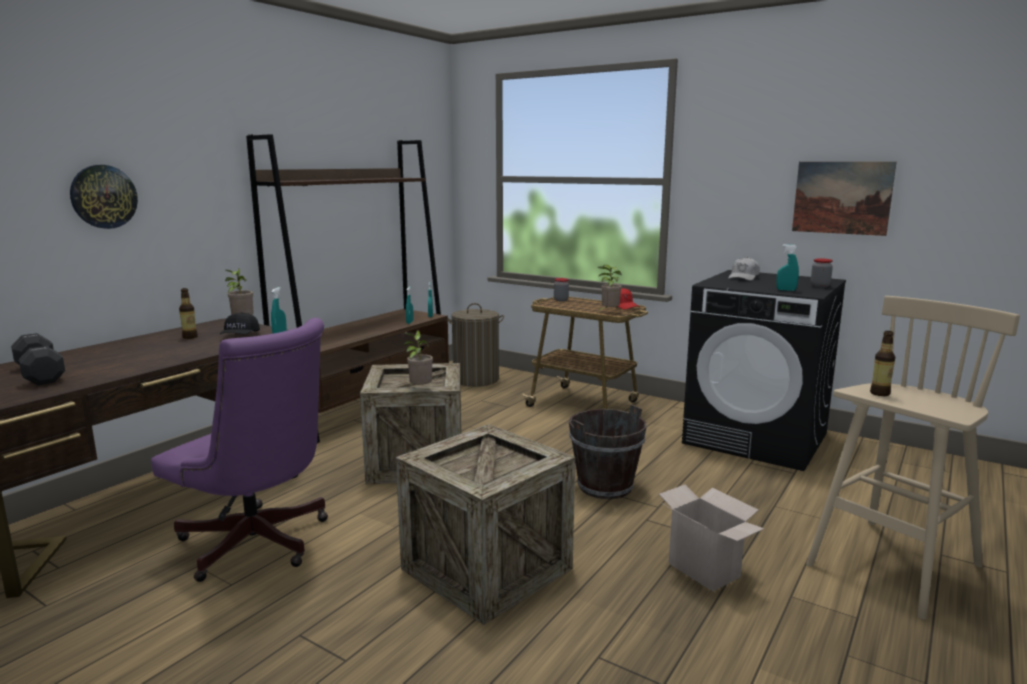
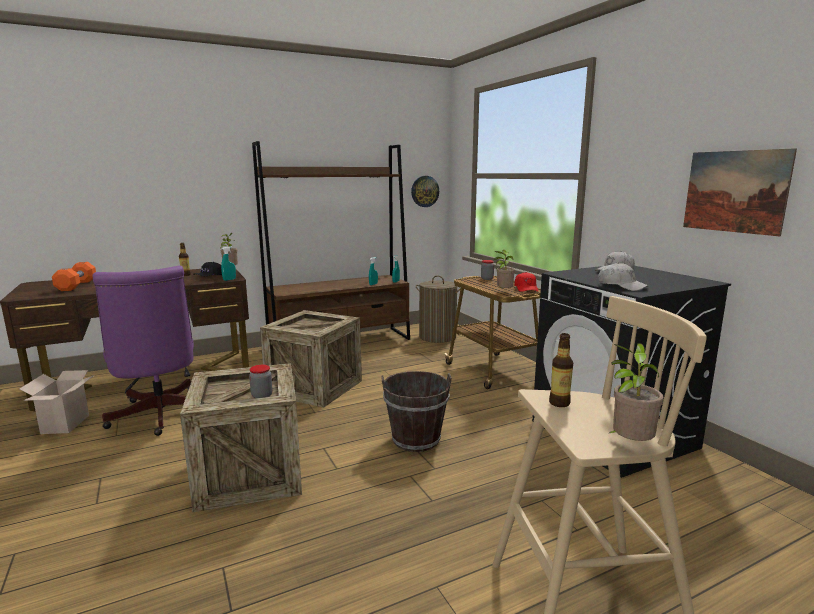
camera: 30 degrees right, 0 degrees up
black dumbbell [11,333,65,385] -> orange dumbbell [52,262,96,291]
wall clock [70,165,138,229] -> wall clock moved to [411,176,439,207]
potted plant [404,330,433,385] -> potted plant moved to [609,343,664,441]
cardboard box [659,485,764,591] -> cardboard box moved to [20,370,95,434]
turquoise spray bottle [776,244,799,291] -> white cap [598,262,648,291]
jar [811,258,833,288] -> jar moved to [249,365,273,398]

